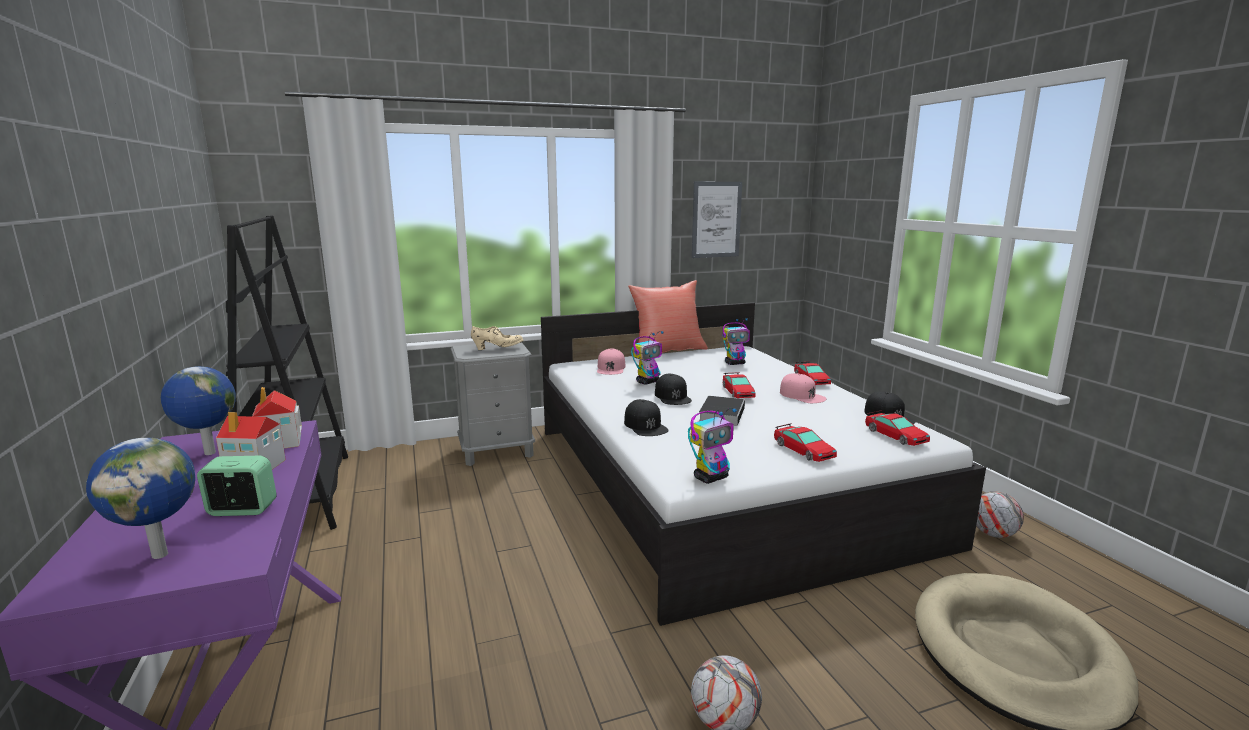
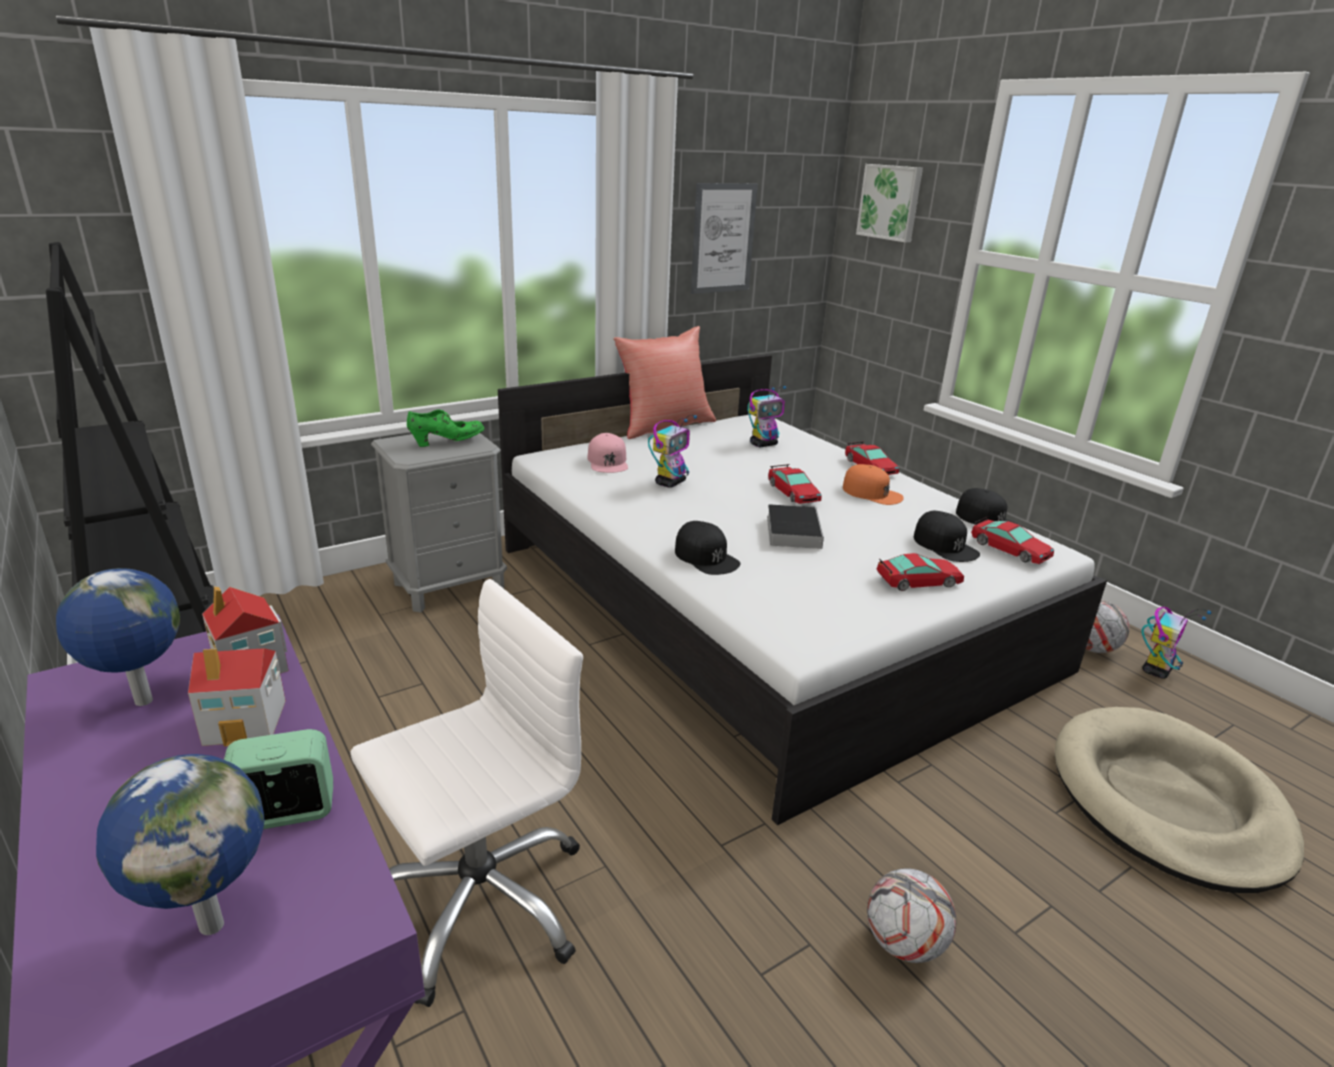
camera: 15 degrees left, 10 degrees up
beige shoe [471,326,524,350] -> green shoe [407,410,484,447]
black cap [655,374,692,405] -> black cap moved to [914,511,980,562]
toy robot [688,408,737,484] -> toy robot moved to [1141,607,1211,679]
toy car [774,423,837,462] -> toy car turned 60 degrees counterclockwise [877,553,964,591]
pink cap [780,373,826,403] -> orange cap [843,464,904,505]
none -> white office chair [350,579,583,1007]
none -> picture [856,164,923,242]

